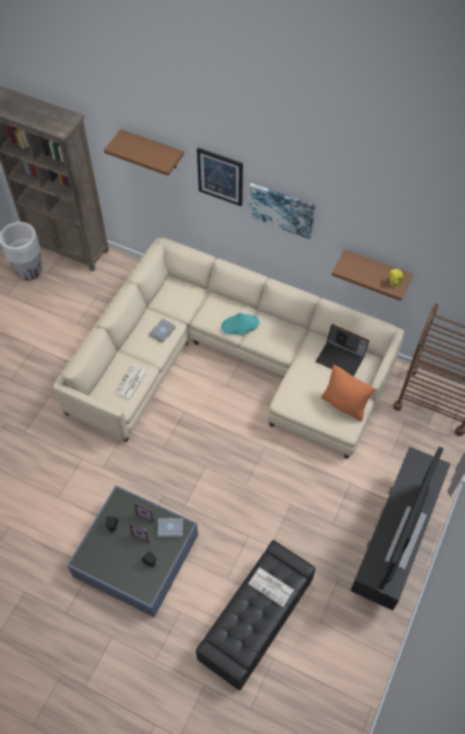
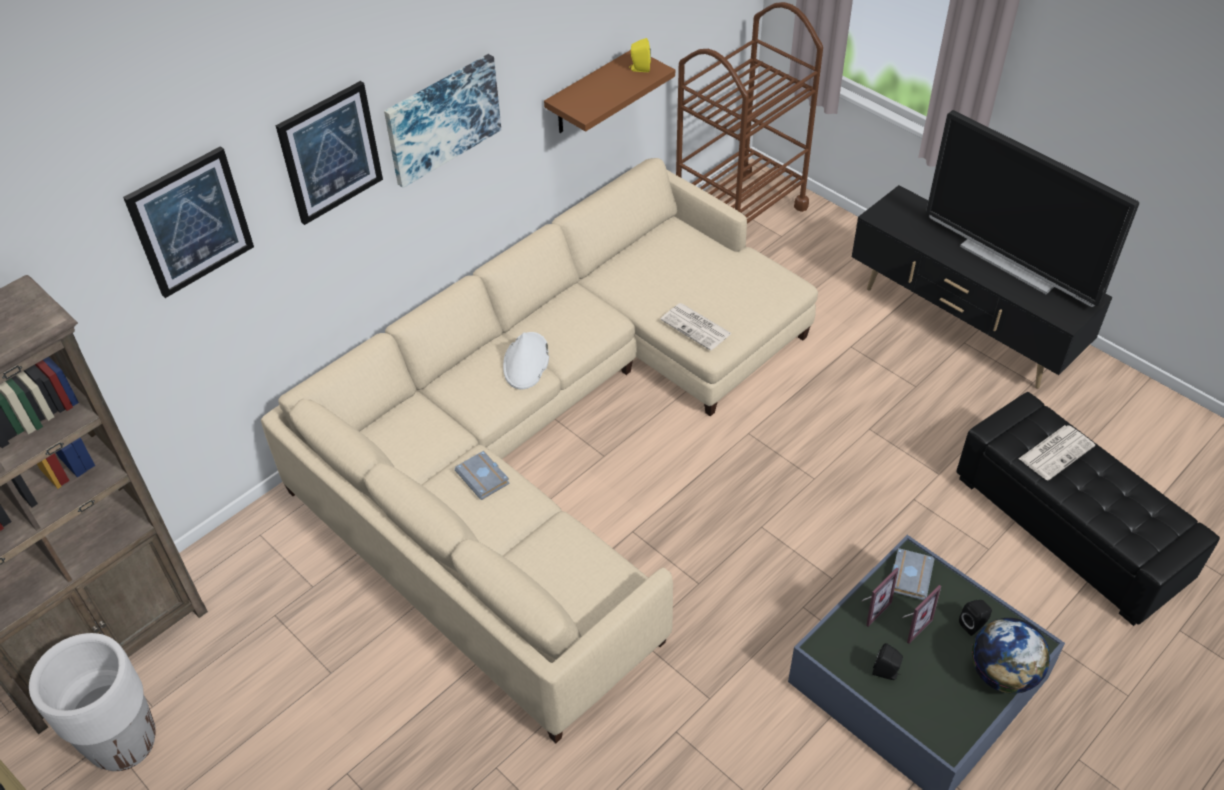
camera: 70 degrees left, 10 degrees down
brown shelf [104,129,184,176] -> picture [123,146,254,298]
newspaper [114,365,147,399] -> newspaper moved to [660,303,732,350]
turquoise hat [221,313,260,334] -> white hat [503,332,549,389]
laptop [316,324,369,377] -> none
orange pillow [321,365,375,422] -> none
none -> globe [972,618,1050,693]

